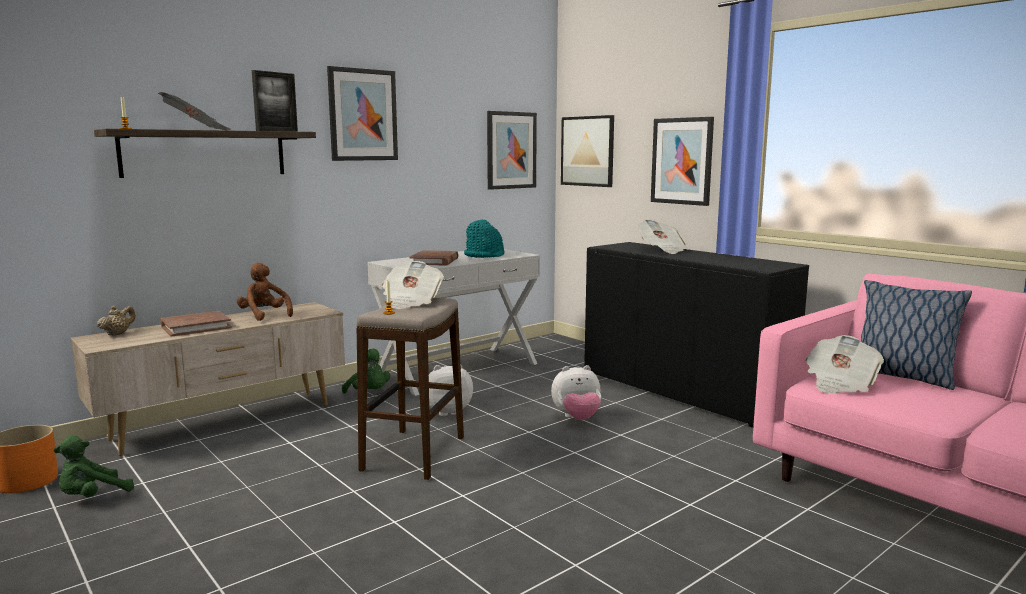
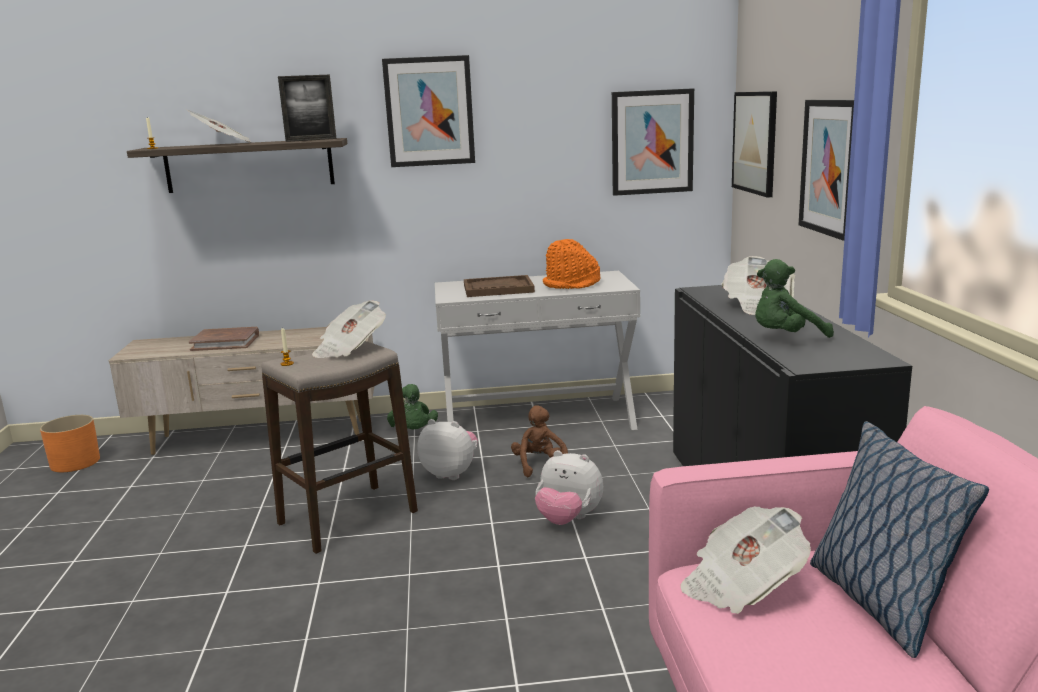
camera: 35 degrees right, 5 degrees up
green plush toy [54,436,134,497] -> green plush toy moved to [755,259,834,338]
beige teapot [97,306,136,336] -> none
brown plush toy [237,263,293,321] -> brown plush toy moved to [511,405,568,477]
brown book [409,250,459,266] -> brown tray [464,275,535,297]
turquoise hat [464,220,505,258] -> orange hat [543,239,601,289]

